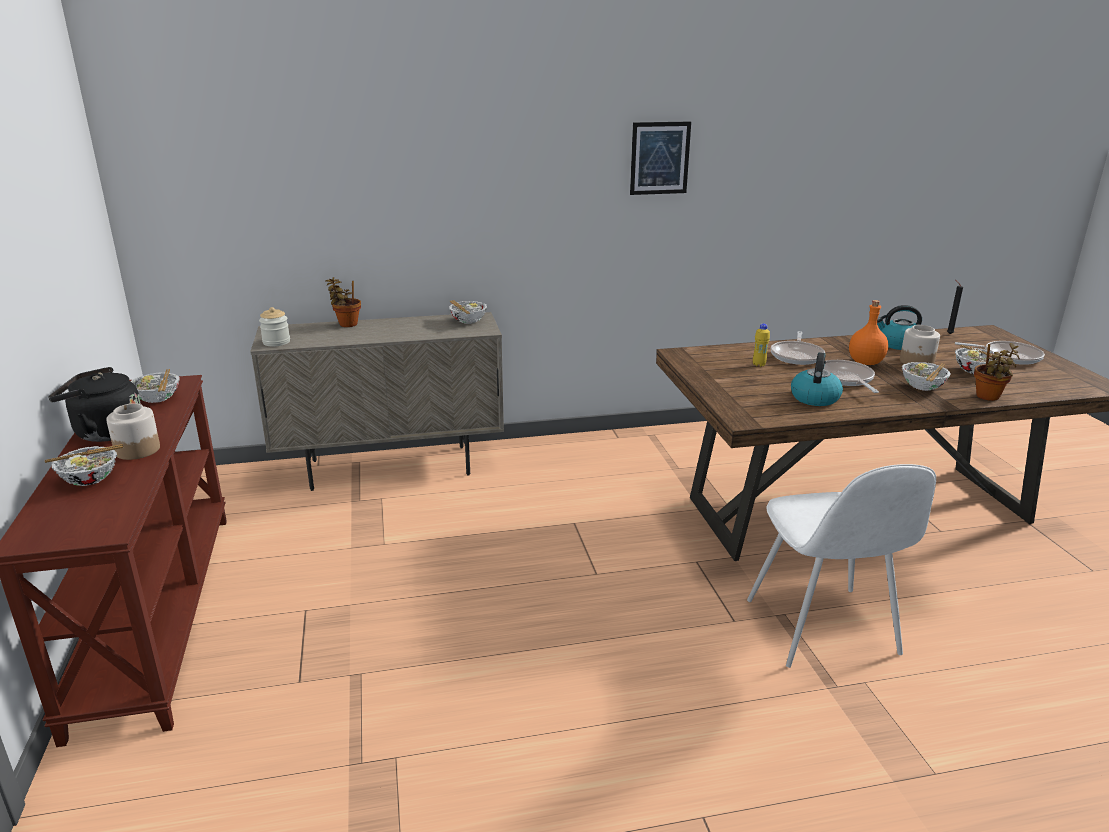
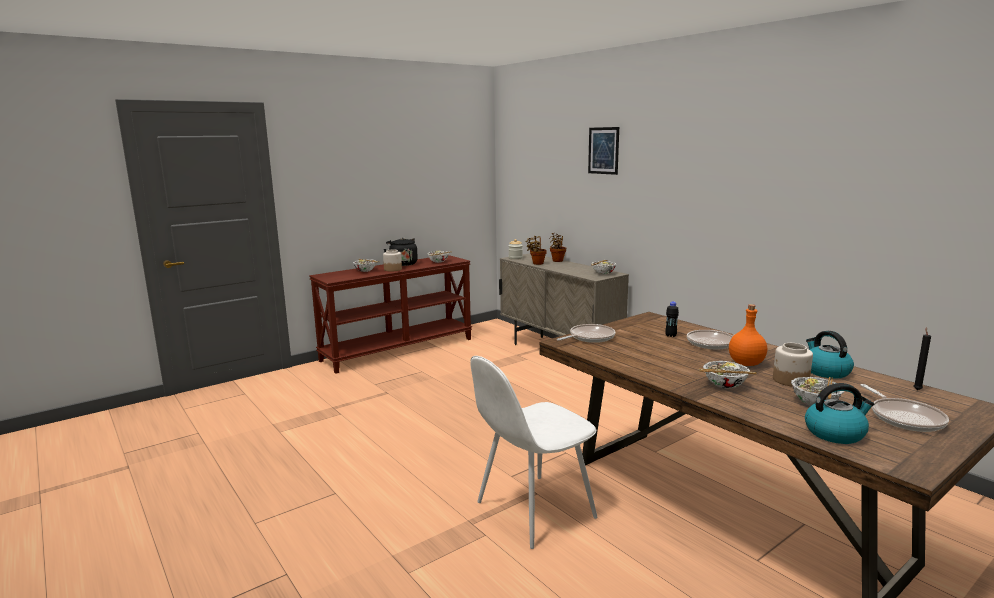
camera: 65 degrees right, 10 degrees down
picture [630,121,691,195] -> picture moved to [588,127,619,175]
yellow bottle [753,324,770,367] -> black bottle [665,302,679,337]
kettle [791,352,843,406] -> kettle moved to [805,383,874,444]
frying pan [824,360,879,393] -> frying pan moved to [557,324,616,343]
potted plant [974,343,1020,401] -> potted plant moved to [525,236,547,265]

